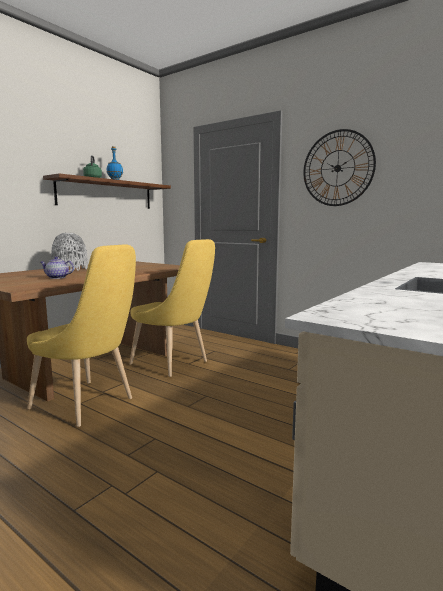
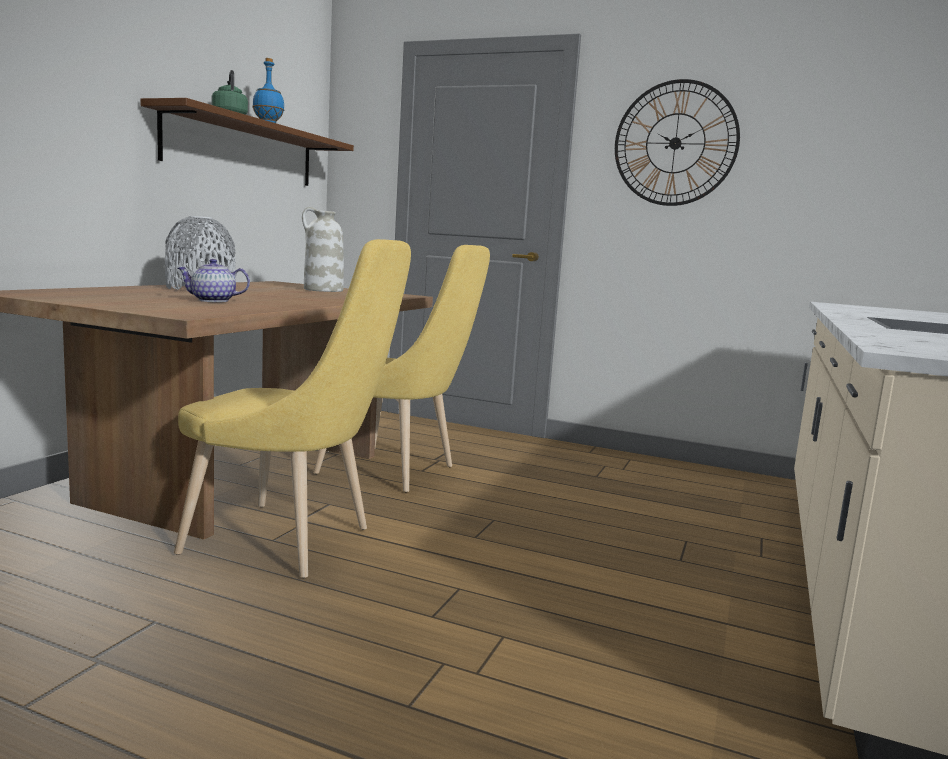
camera: 15 degrees left, 0 degrees up
none -> white vase [302,207,344,292]

